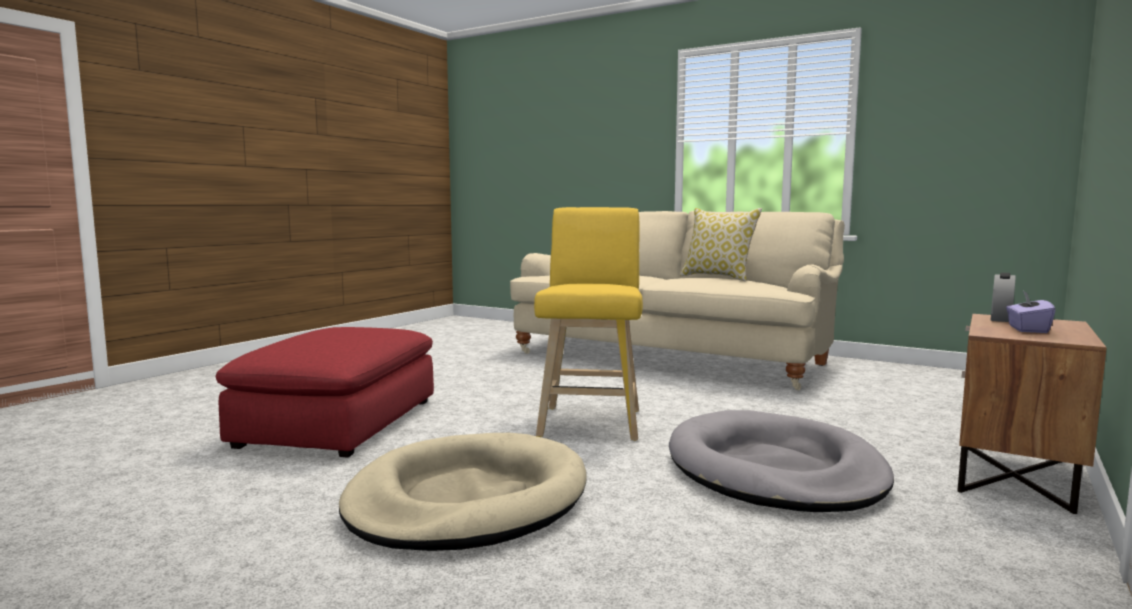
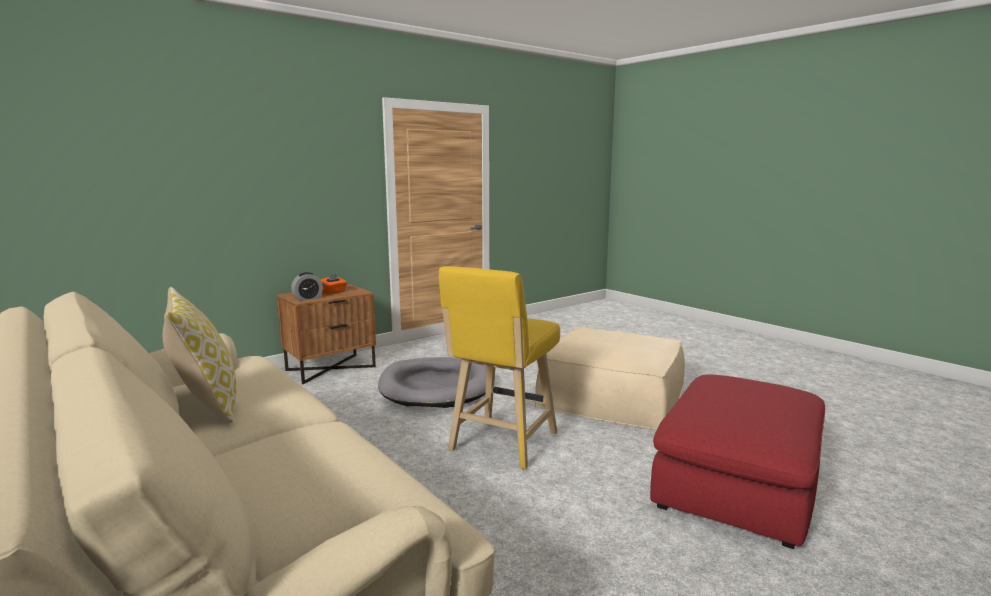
camera: 160 degrees left, 5 degrees up
beige dog bed [339,433,587,551] -> beige ottoman [534,328,685,430]
purple tissue box [1006,291,1056,333] -> orange tissue box [321,273,347,295]

